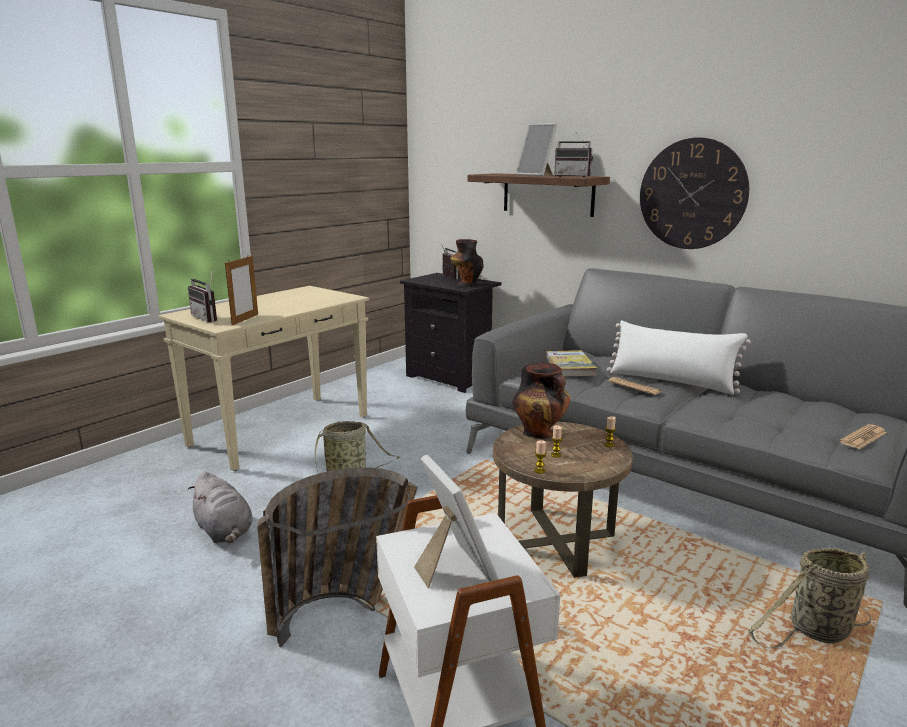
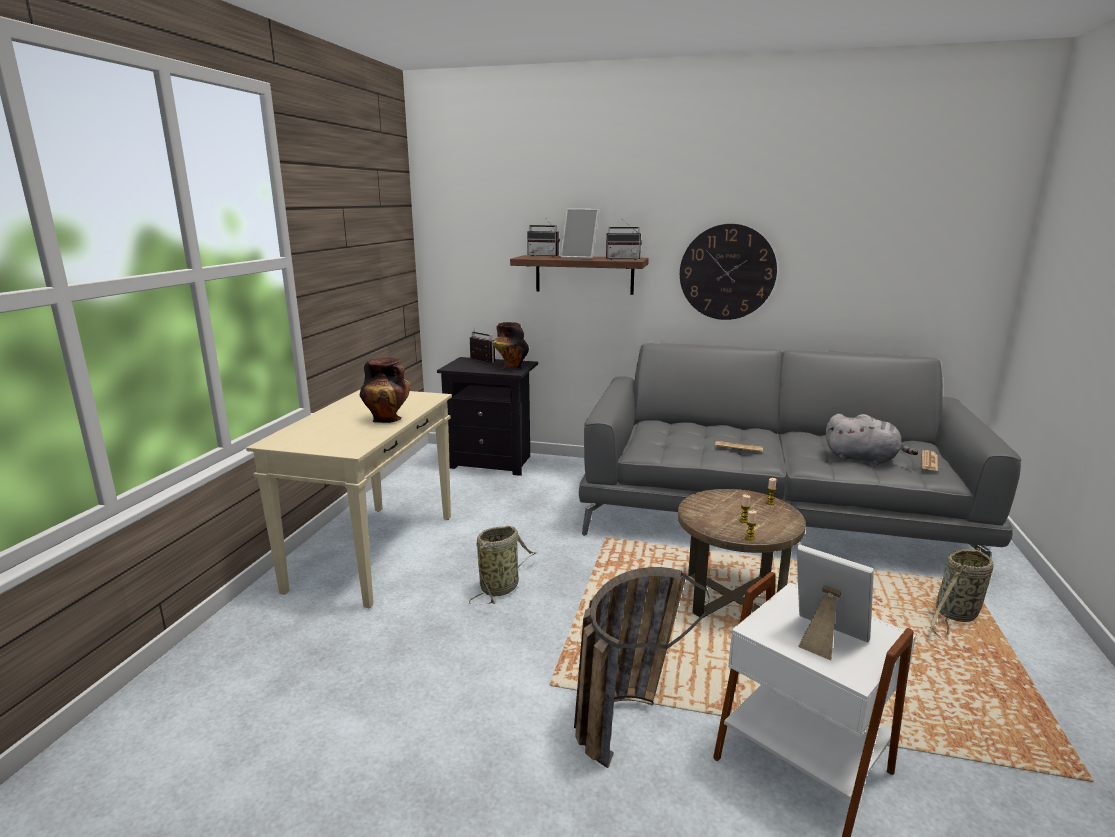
camera: 25 degrees left, 0 degrees up
radio [188,268,217,322] -> radio moved to [527,217,560,257]
grey plush toy [188,472,253,544] -> grey plush toy moved to [826,414,918,465]
picture frame [225,256,258,325] -> none
vase [512,363,570,439] -> vase moved to [360,357,410,423]
book [546,350,597,377] -> none
white pillow [607,320,751,395] -> none

